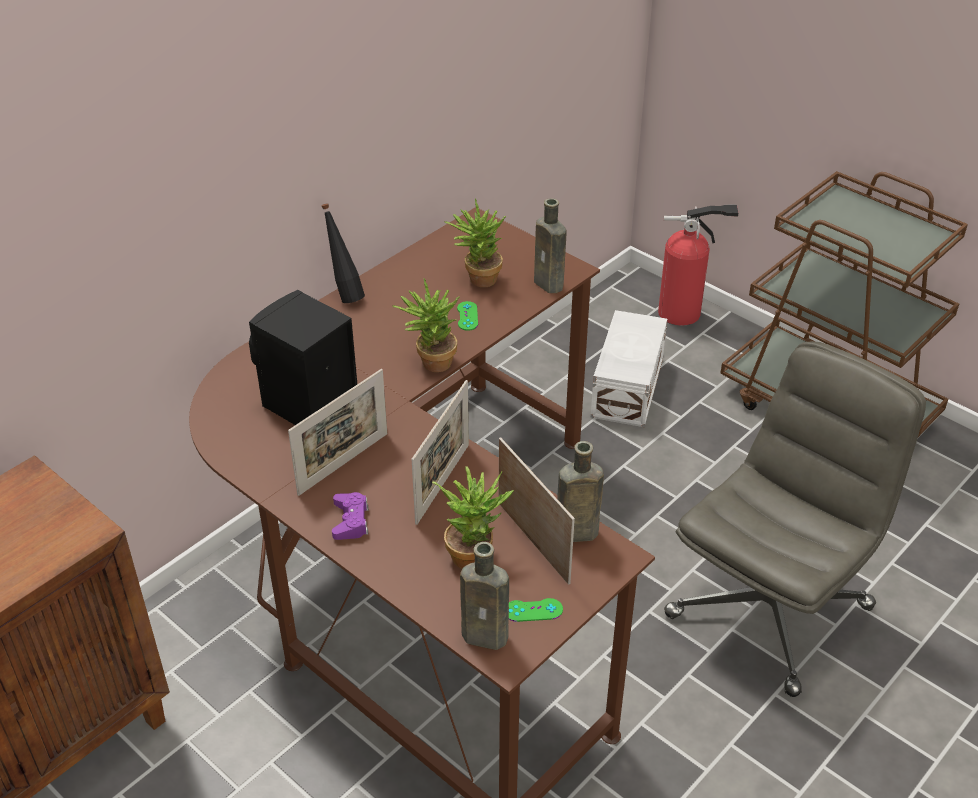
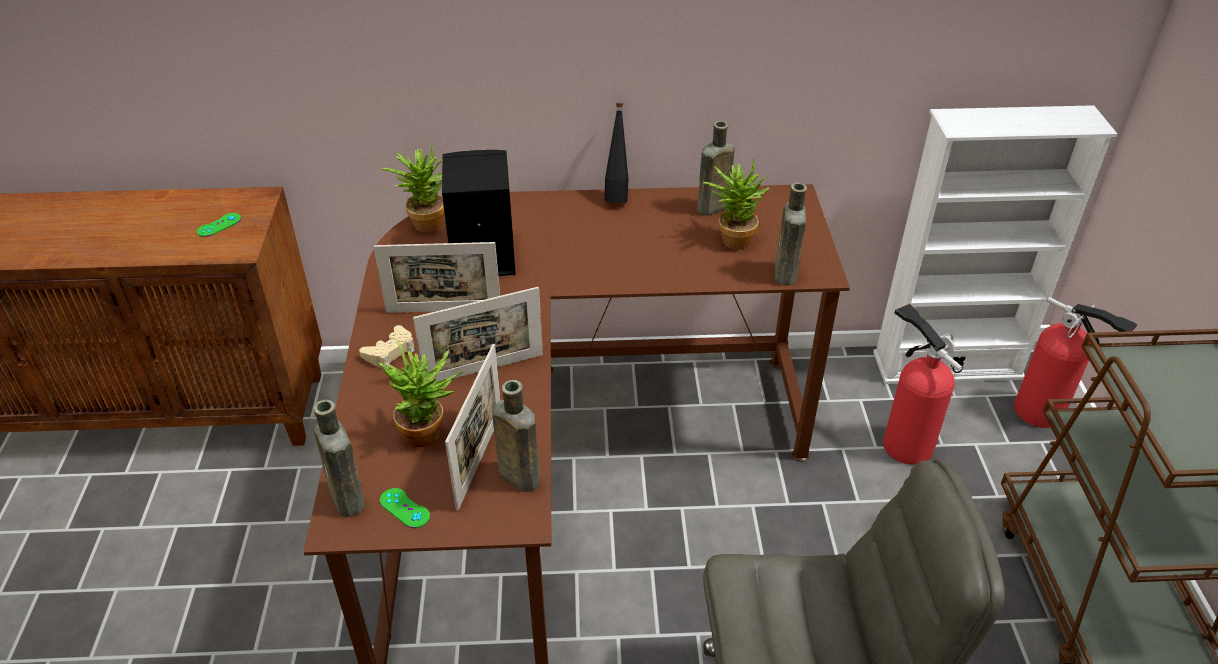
camera: 45 degrees right, 0 degrees up
purple game controller [332,492,369,540] -> beige game controller [359,325,415,368]
potted plant [393,279,460,372] -> potted plant moved to [382,142,444,232]
green game controller [457,301,478,331] -> green game controller moved to [197,213,241,237]
white storage box [591,310,667,427] -> fire extinguisher [883,304,963,465]
none -> brown bottle [697,121,735,216]
none -> white bookcase [873,105,1117,384]

